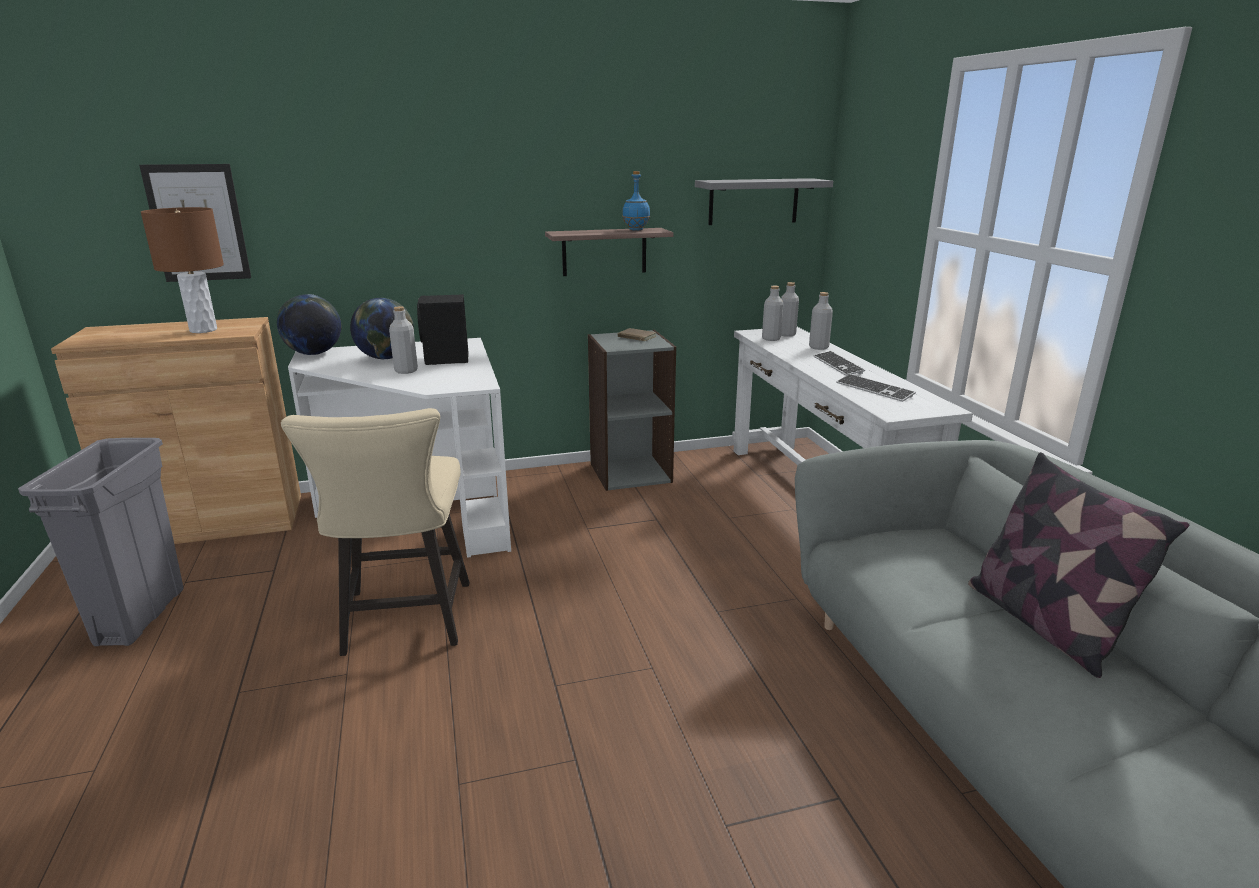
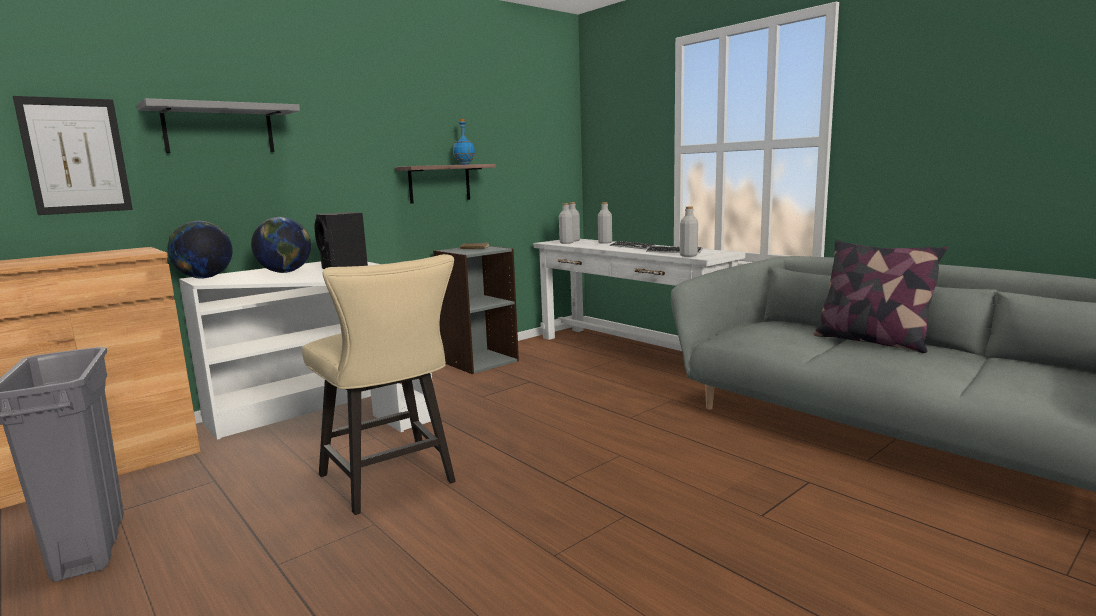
camera: 25 degrees left, 10 degrees down
brown table lamp [141,207,224,333] -> none
grey bottle [389,306,418,374] -> grey bottle moved to [680,206,698,257]
grey shelf [695,178,833,225] -> grey shelf moved to [137,98,300,153]

